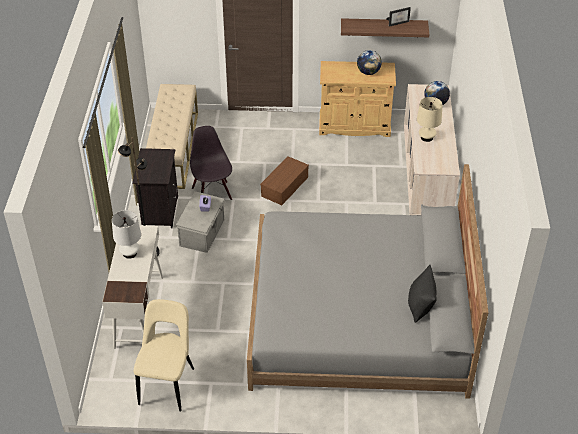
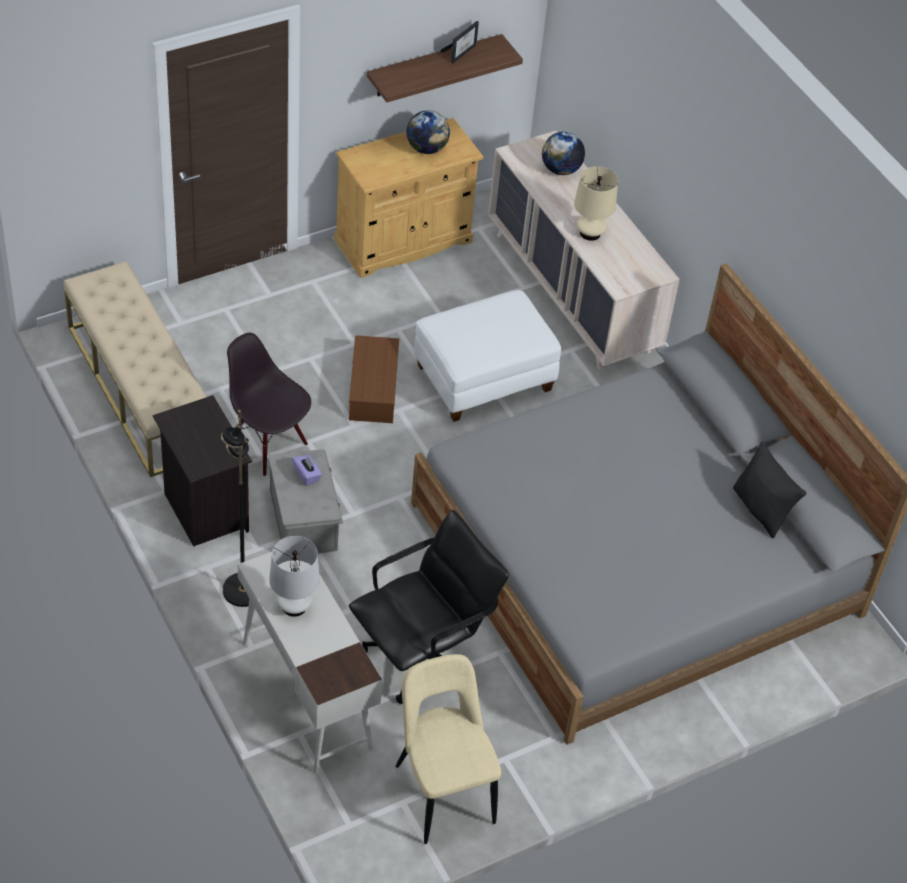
camera: 35 degrees left, 5 degrees up
none -> black office chair [349,510,509,704]
none -> white ottoman [414,290,561,422]

